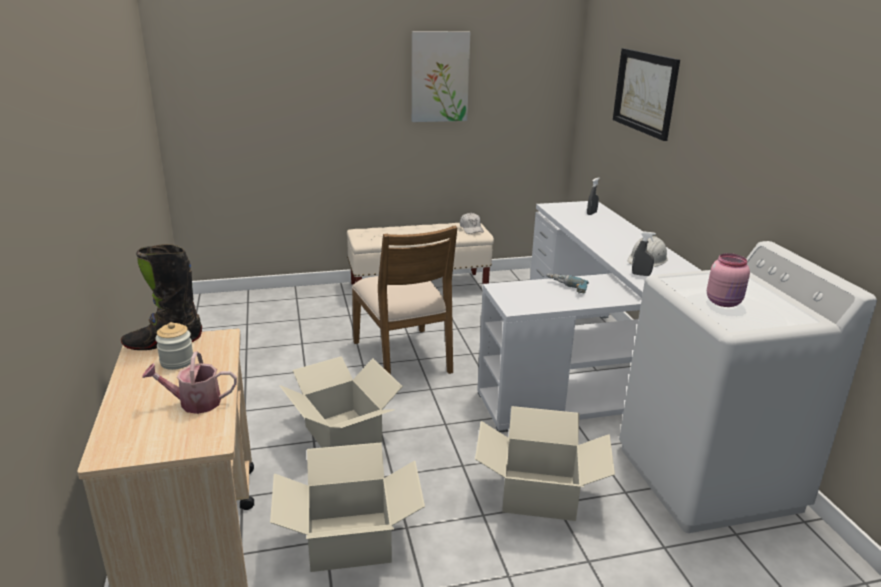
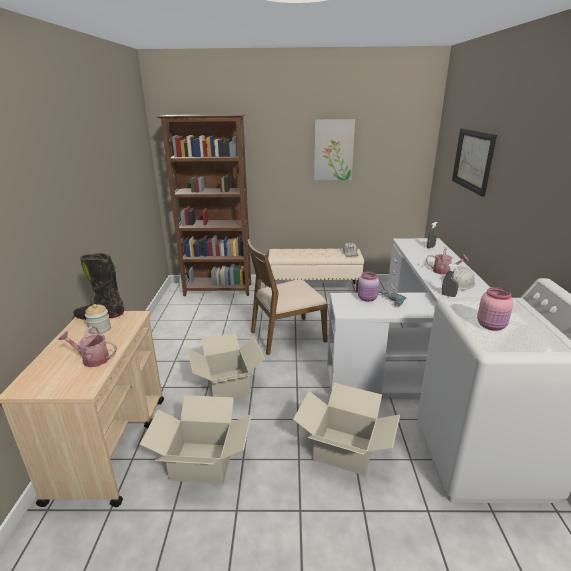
camera: 15 degrees right, 0 degrees up
brown chair [352,225,457,375] -> brown chair turned 75 degrees clockwise [247,239,327,355]
none -> brown bookcase [157,114,251,296]
none -> pink jar [358,271,379,302]
none -> watering can [426,247,469,275]

